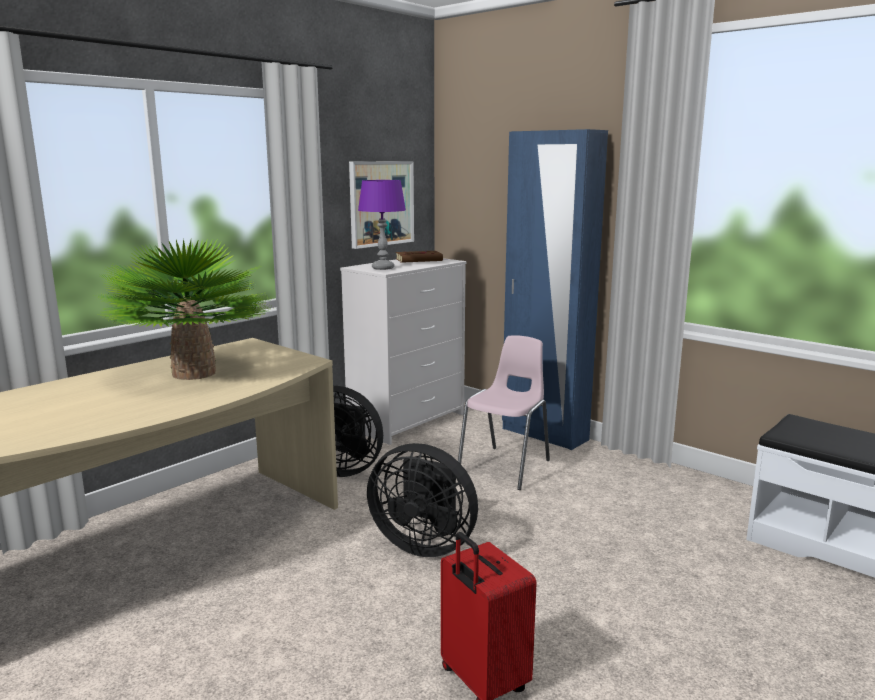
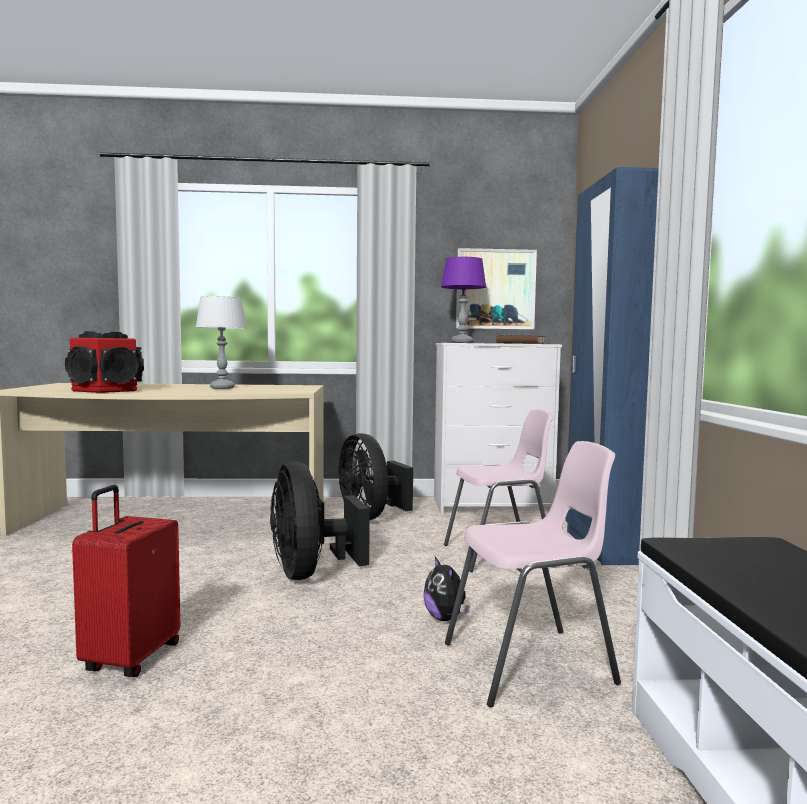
camera: 45 degrees right, 10 degrees down
potted plant [94,238,272,380] -> grey table lamp [196,296,247,389]
none -> speaker [65,331,144,393]
none -> plush toy [423,557,470,621]
none -> pink chair [445,441,621,707]

